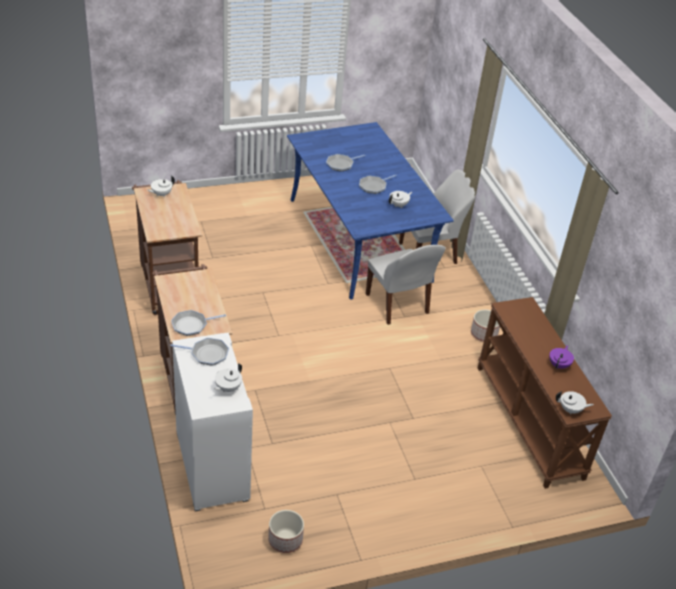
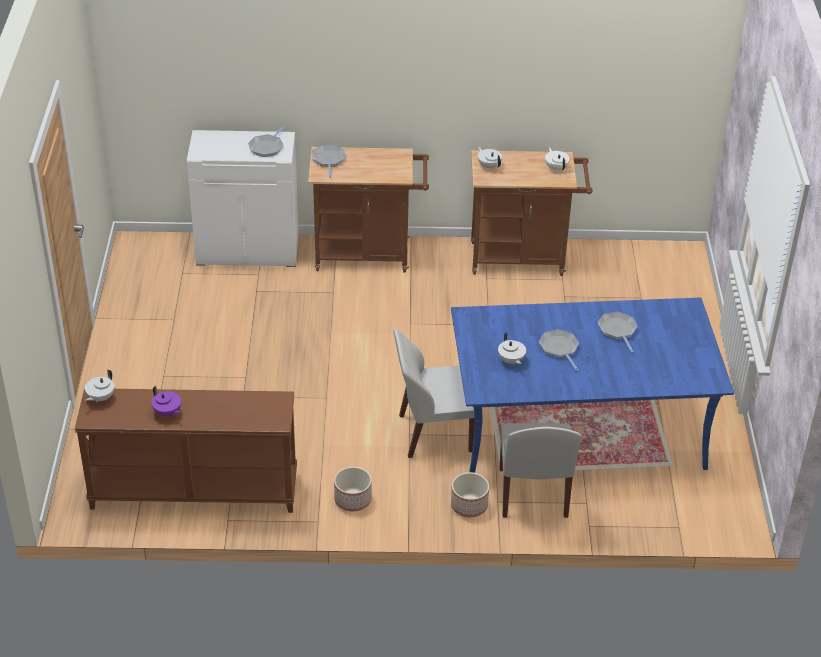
camera: 110 degrees right, 0 degrees up
white teapot [213,363,242,392] -> white teapot moved to [478,147,502,170]
planter [268,510,304,553] -> planter moved to [451,472,489,517]

